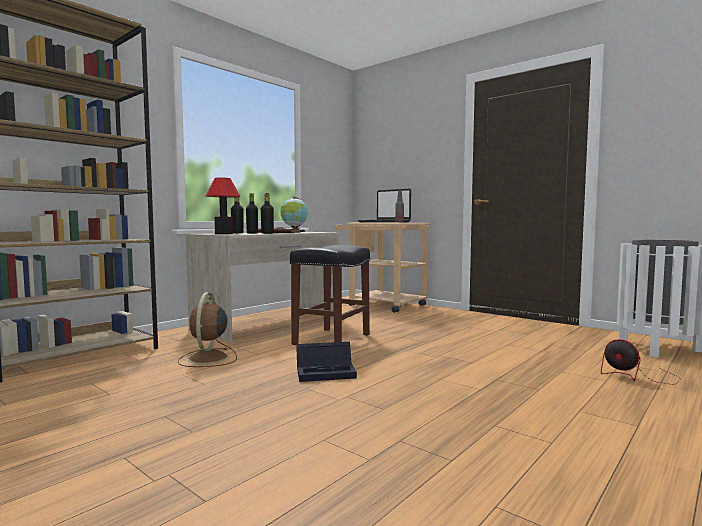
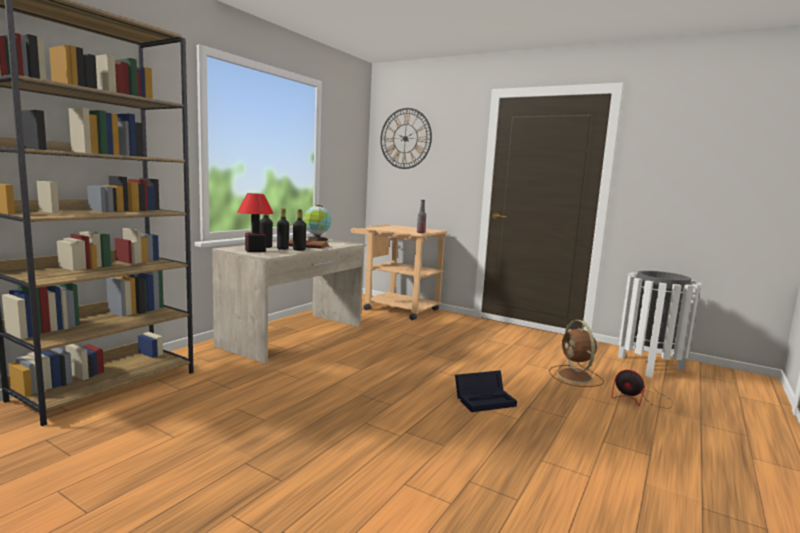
camera: 10 degrees left, 5 degrees up
brown fan [178,292,237,367] -> brown fan moved to [549,320,604,387]
black stool [290,245,370,345] -> none
black storage box [296,342,357,382] -> black storage box moved to [455,370,517,412]
laptop [358,189,411,222] -> none
none -> wall clock [380,108,432,169]

